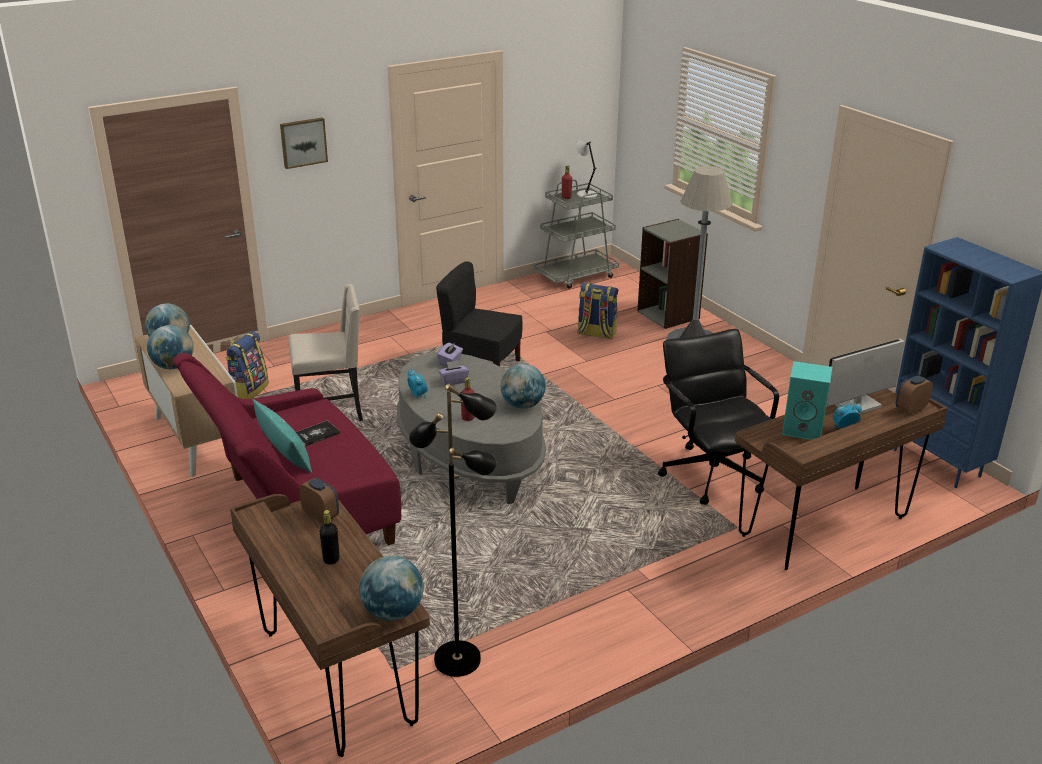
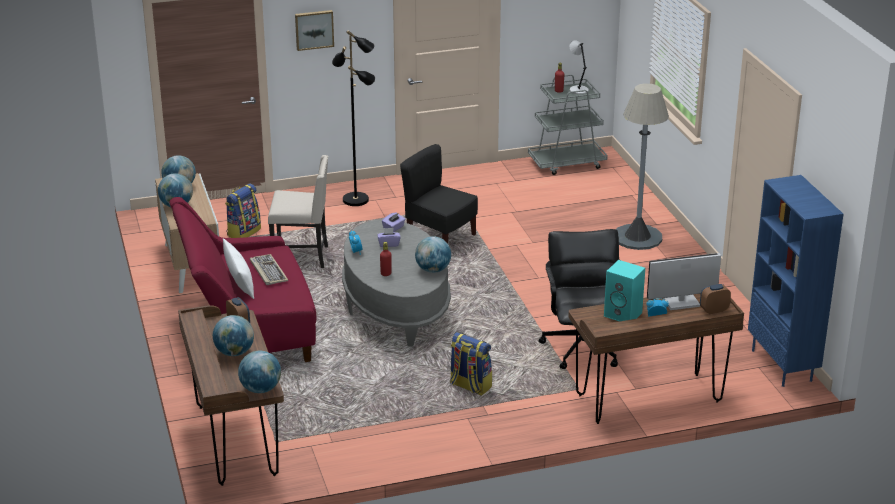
camera: 15 degrees right, 0 degrees up
turquoise pillow [253,399,312,474] -> white pillow [223,238,254,299]
book [296,421,340,447] -> keyboard [250,254,288,285]
black bottle [320,510,340,565] -> globe [213,315,254,356]
black floor lamp [409,383,497,677] -> black floor lamp moved to [332,30,375,206]
backpack [577,283,618,339] -> backpack moved to [450,332,492,396]
grey bookcase [637,219,708,329] -> none

